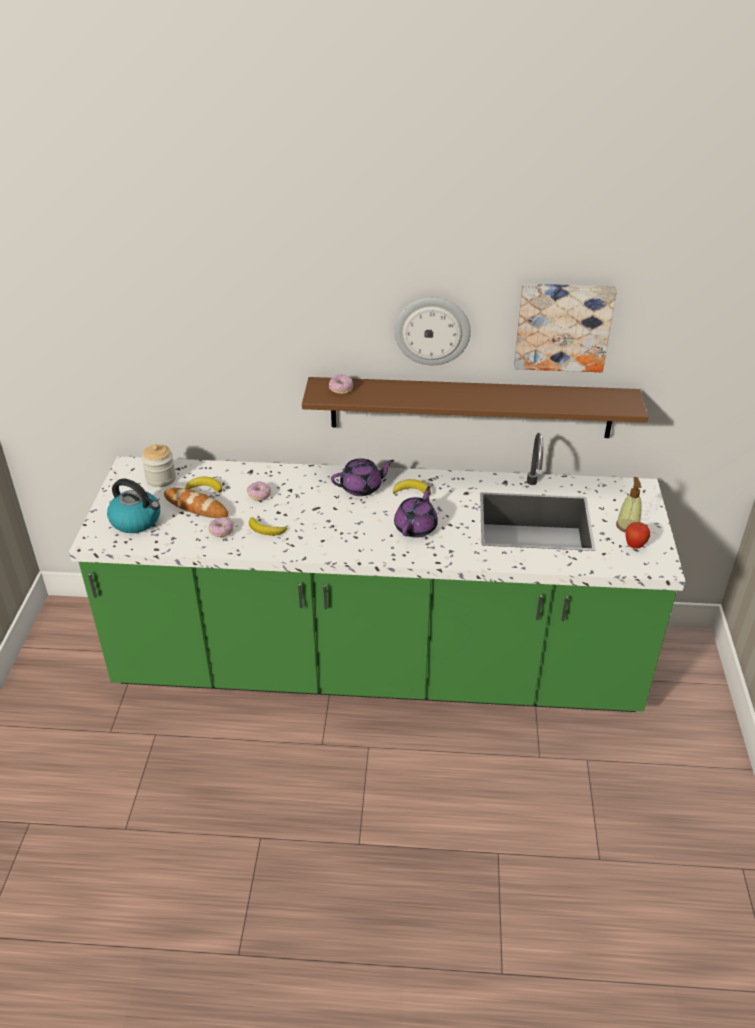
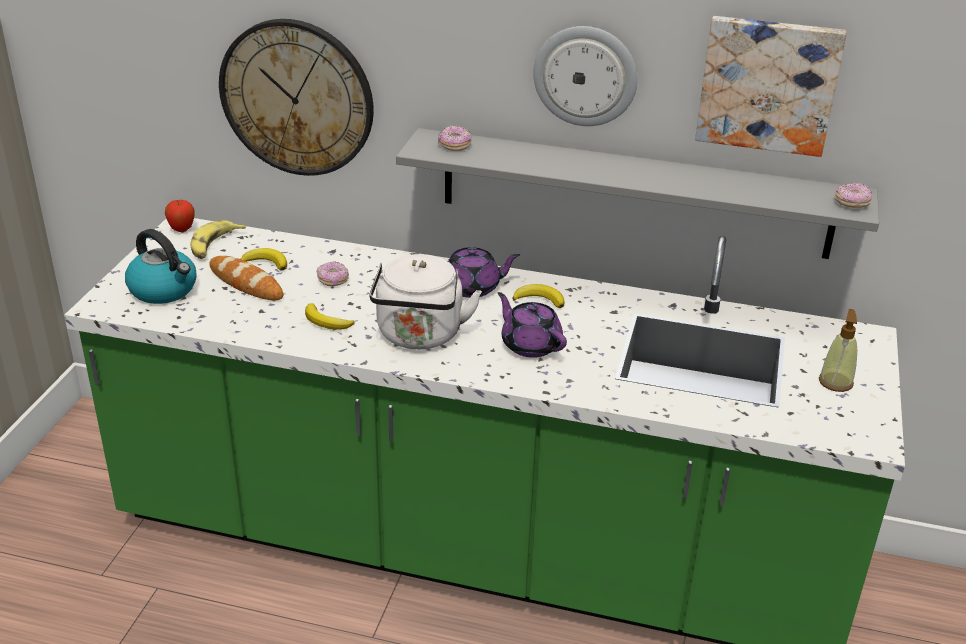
camera: 10 degrees right, 5 degrees down
jar [142,444,176,487] -> banana [190,220,246,259]
donut [209,517,234,537] -> donut moved to [835,183,872,208]
brown shelf [302,377,648,438] -> grey shelf [396,128,879,259]
purple teapot [394,486,438,538] -> purple teapot turned 75 degrees counterclockwise [498,292,567,358]
apple [626,522,650,549] -> apple moved to [165,200,195,232]
none -> wall clock [219,19,374,176]
none -> white kettle [369,254,482,349]

